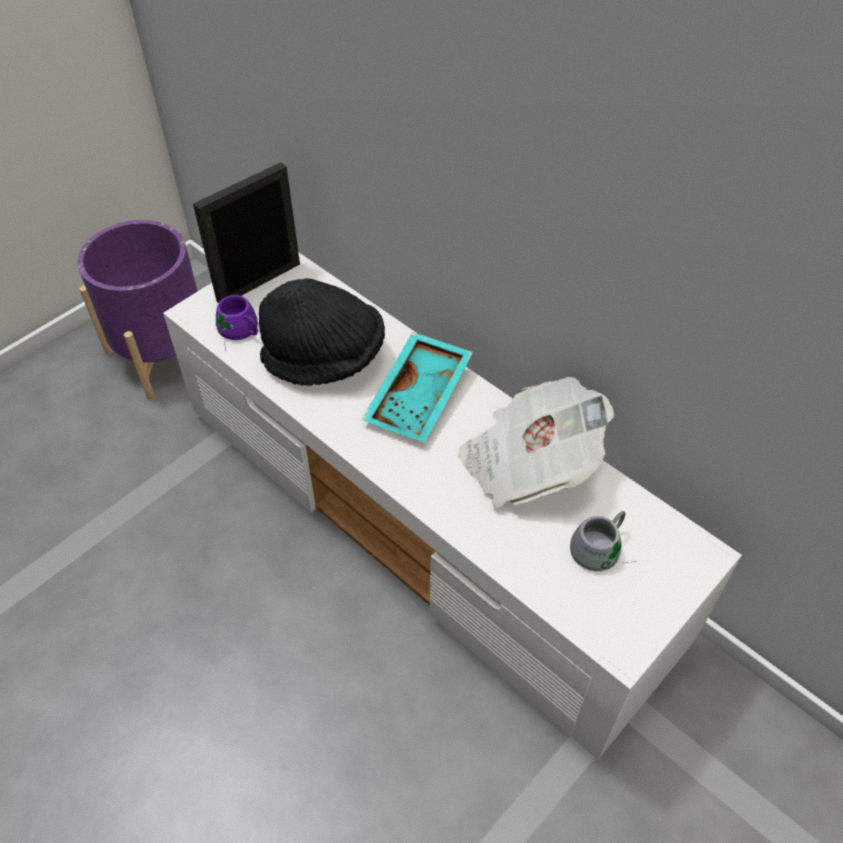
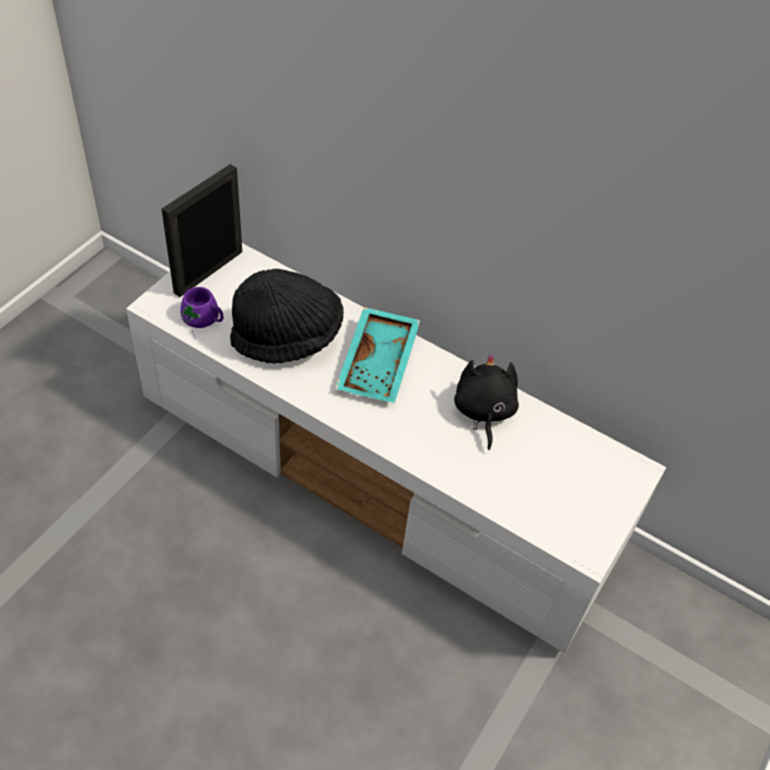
camera: 15 degrees left, 0 degrees up
purple planter [77,220,198,400] -> none
newspaper [458,377,614,508] -> black plush toy [454,353,519,450]
grey mug [570,511,636,571] -> none

